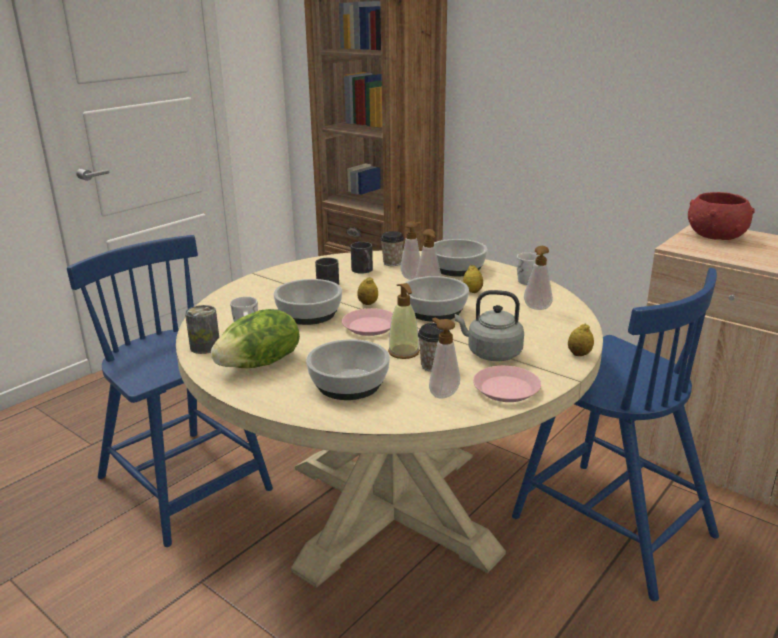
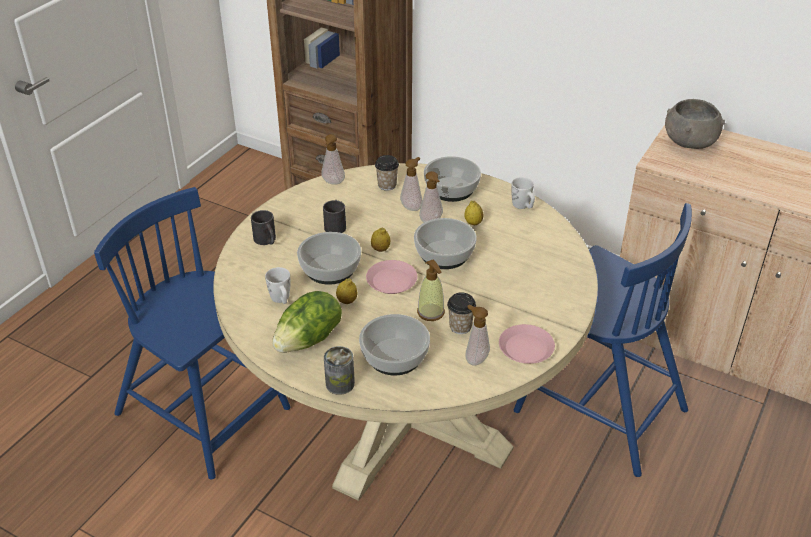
camera: 10 degrees left, 15 degrees up
can [185,305,219,354] -> can moved to [324,346,355,395]
black mug [351,242,373,273] -> black mug moved to [251,210,276,245]
grey kettle [455,290,524,361] -> none
soap dispenser [524,246,553,310] -> soap dispenser moved to [322,134,345,185]
lemon [568,323,594,356] -> lemon moved to [336,279,357,304]
red bowl [688,192,755,240] -> grey bowl [665,99,725,149]

